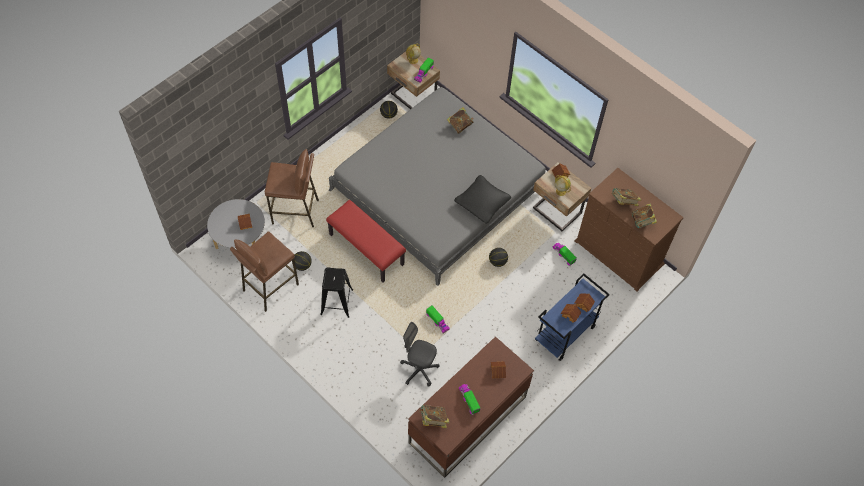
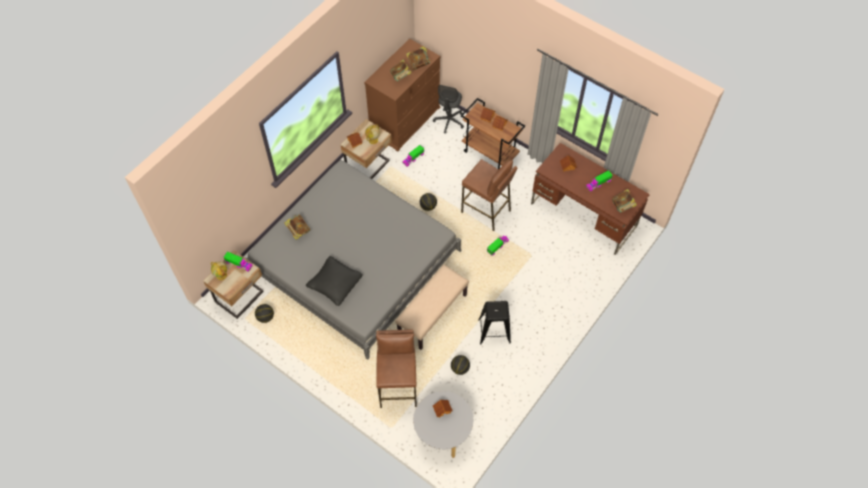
camera: 95 degrees left, 0 degrees up
brown stool [230,231,299,312] -> brown stool moved to [461,159,517,231]
red bench [326,200,406,282] -> beige bench [395,265,469,350]
grey office chair [400,322,440,387] -> grey office chair moved to [433,85,464,134]
black pillow [454,175,511,224] -> black pillow moved to [306,256,363,306]
blue cart [535,273,610,361] -> brown cart [461,98,525,170]

